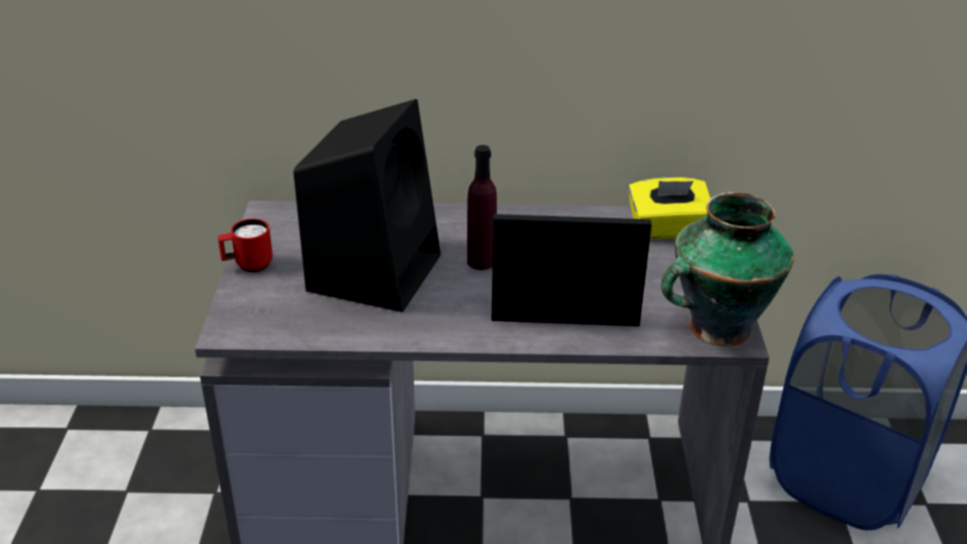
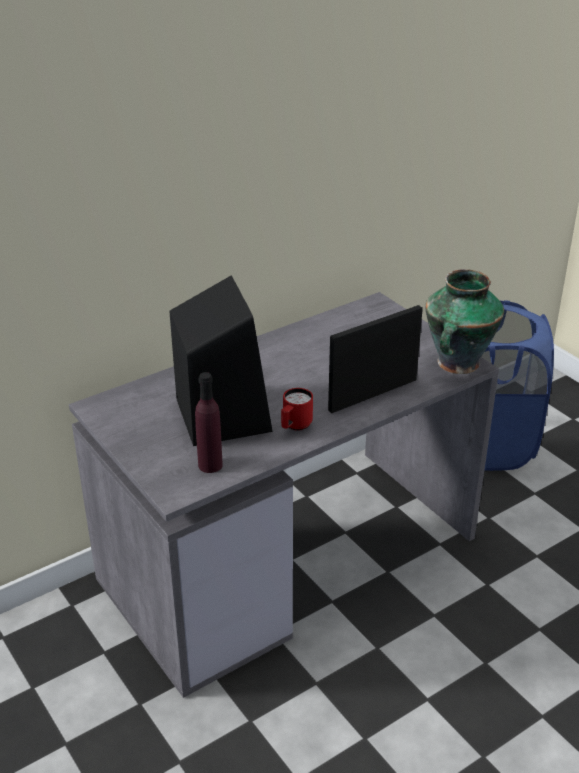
camera: 35 degrees left, 0 degrees up
red mug [218,219,273,272] -> red mug moved to [281,388,313,431]
purple bottle [467,145,497,270] -> purple bottle moved to [195,372,223,473]
yellow tissue box [628,177,711,239] -> none

